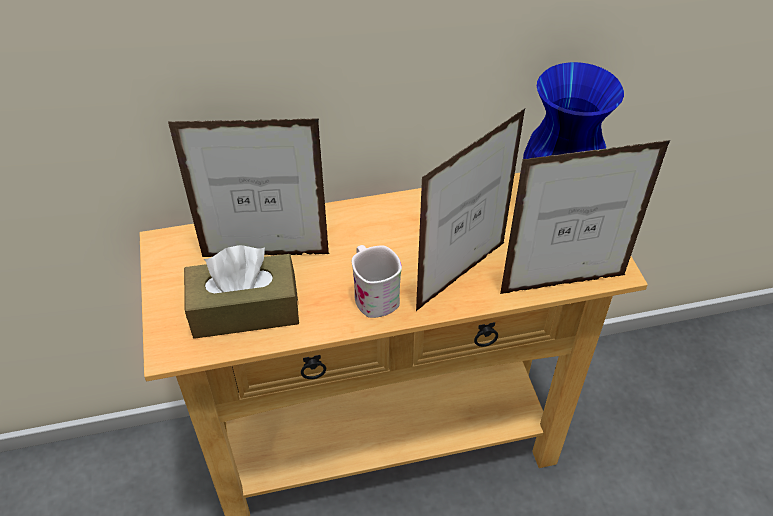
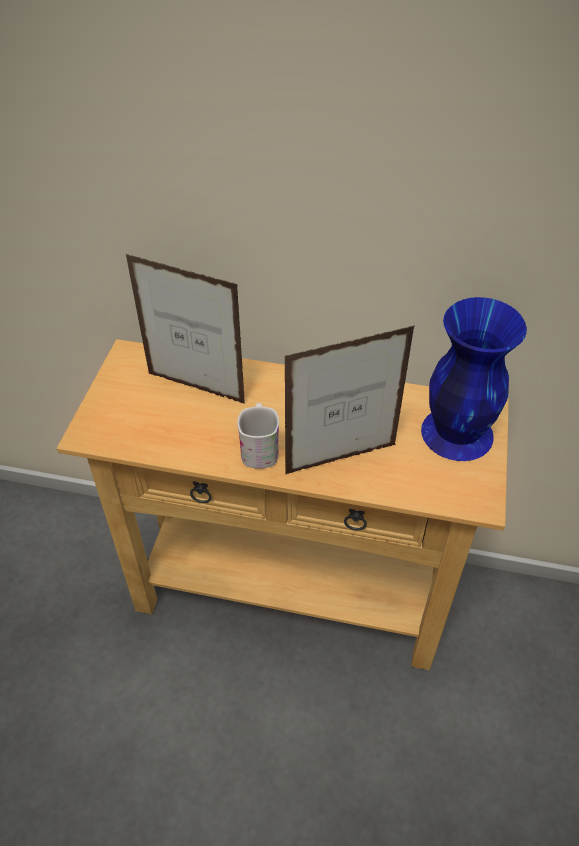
camera: 25 degrees right, 0 degrees up
brown tissue box [184,245,299,339] -> none
picture frame [500,140,671,294] -> none

